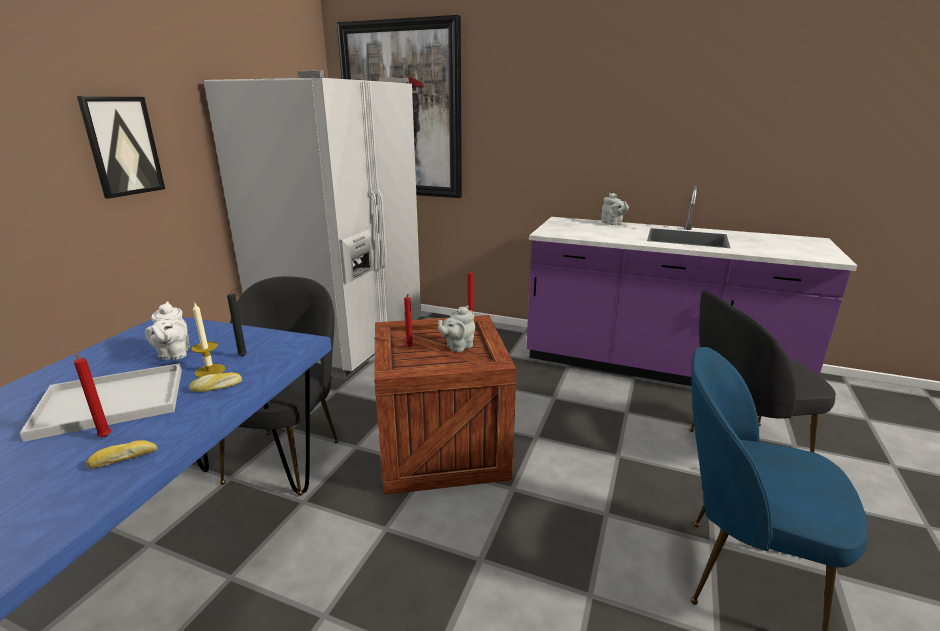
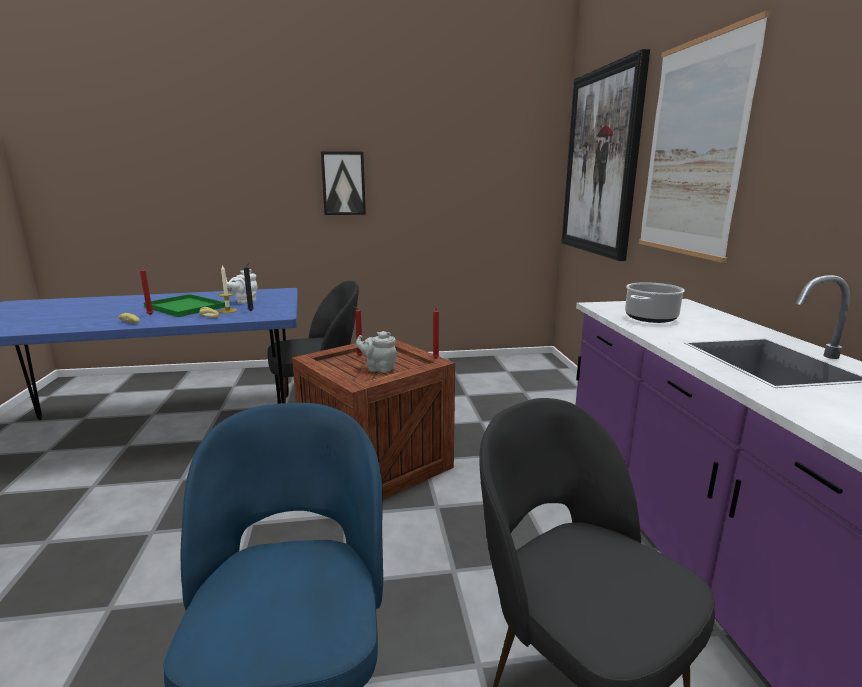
camera: 60 degrees right, 5 degrees down
white tray [20,363,182,442] -> green tray [144,294,225,317]
white fridge [204,70,421,379] -> none
grey teapot [601,193,629,225] -> none
none -> cooking pot [625,282,685,323]
none -> picture [639,11,770,263]

